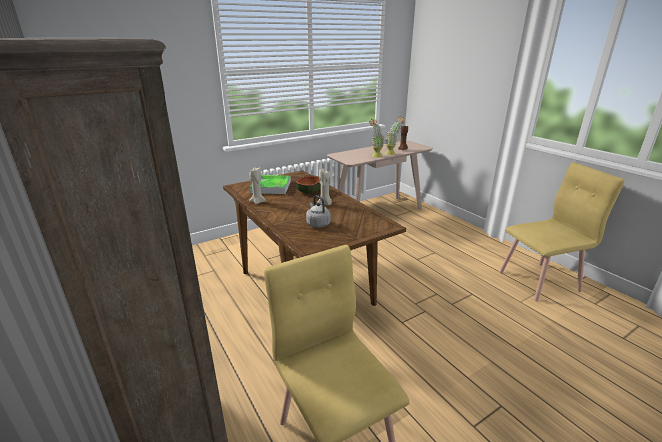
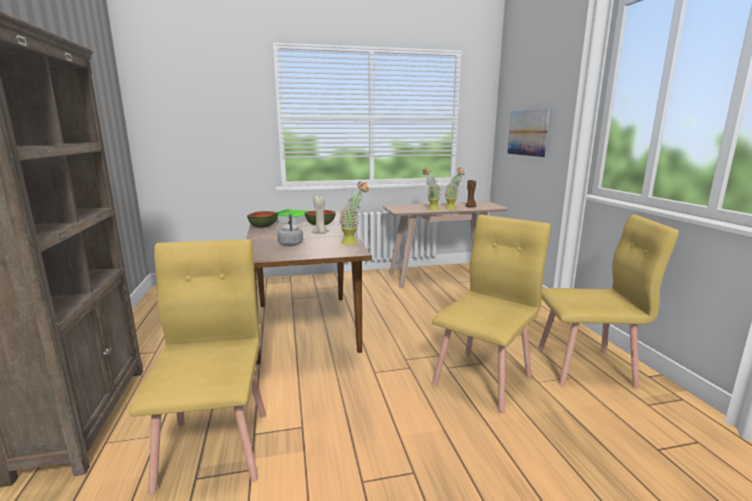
camera: 20 degrees right, 10 degrees down
beige candle [249,166,267,204] -> bowl [247,211,278,228]
none -> potted plant [339,181,369,245]
none -> yellow chair [432,215,551,413]
none -> picture [507,109,550,157]

